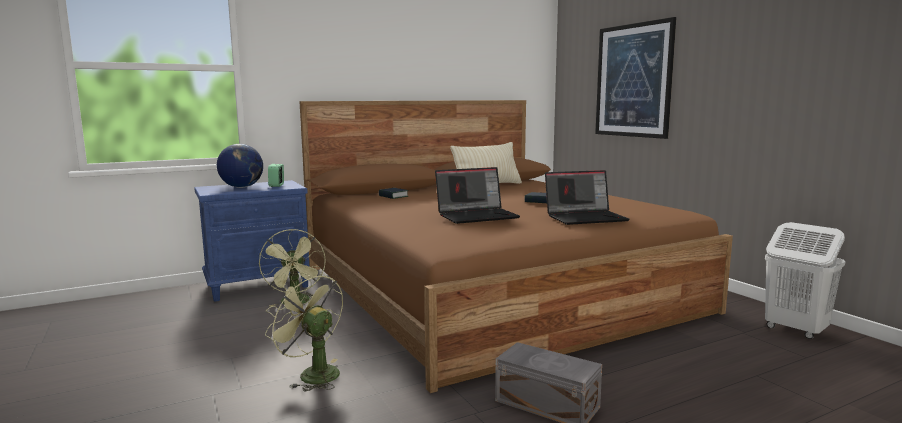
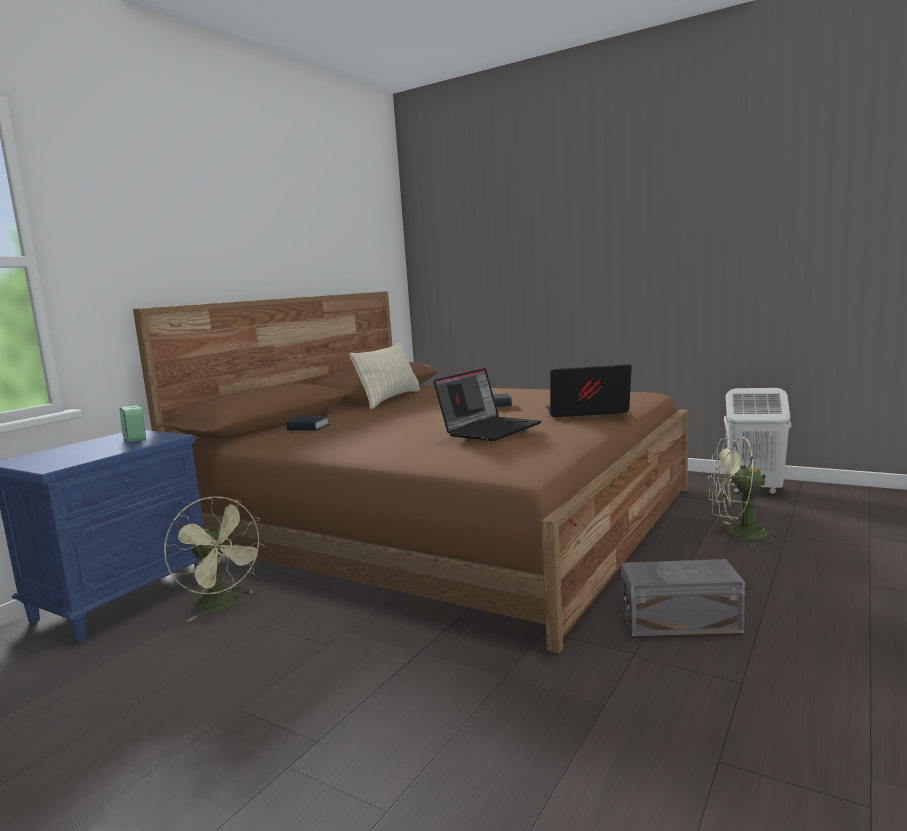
camera: 30 degrees left, 0 degrees up
globe [217,144,263,188] -> none
green fan [265,273,343,391] -> green fan moved to [708,437,783,546]
laptop [545,170,630,225] -> laptop turned 135 degrees counterclockwise [545,364,632,417]
picture [595,17,676,139] -> none

